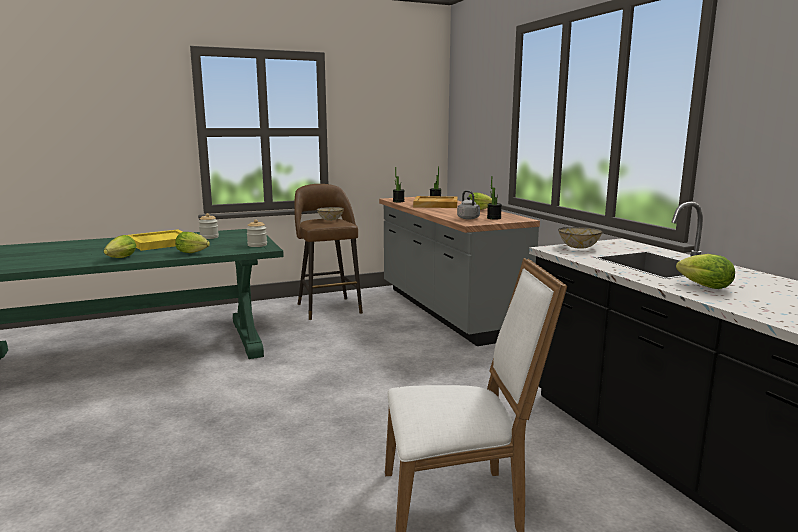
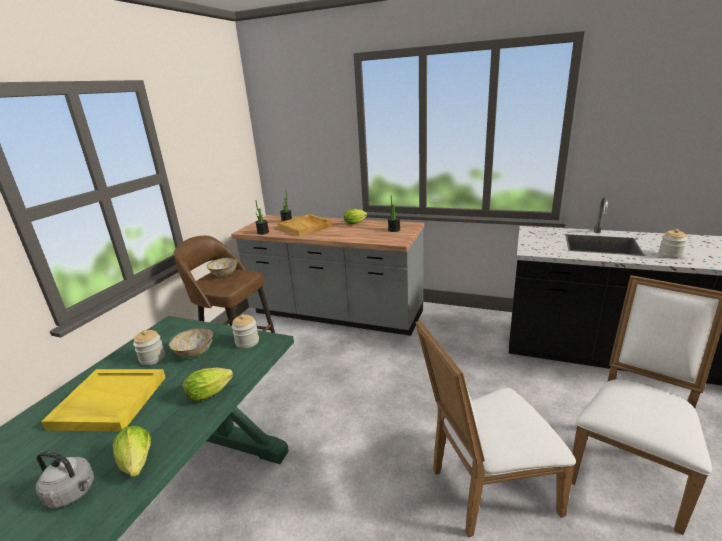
camera: 45 degrees left, 10 degrees up
grey kettle [457,190,480,219] -> grey kettle moved to [36,451,94,508]
bowl [558,227,603,249] -> bowl moved to [169,327,213,358]
lettuce [676,254,735,289] -> jar [658,229,688,259]
none -> white chair [416,320,576,538]

